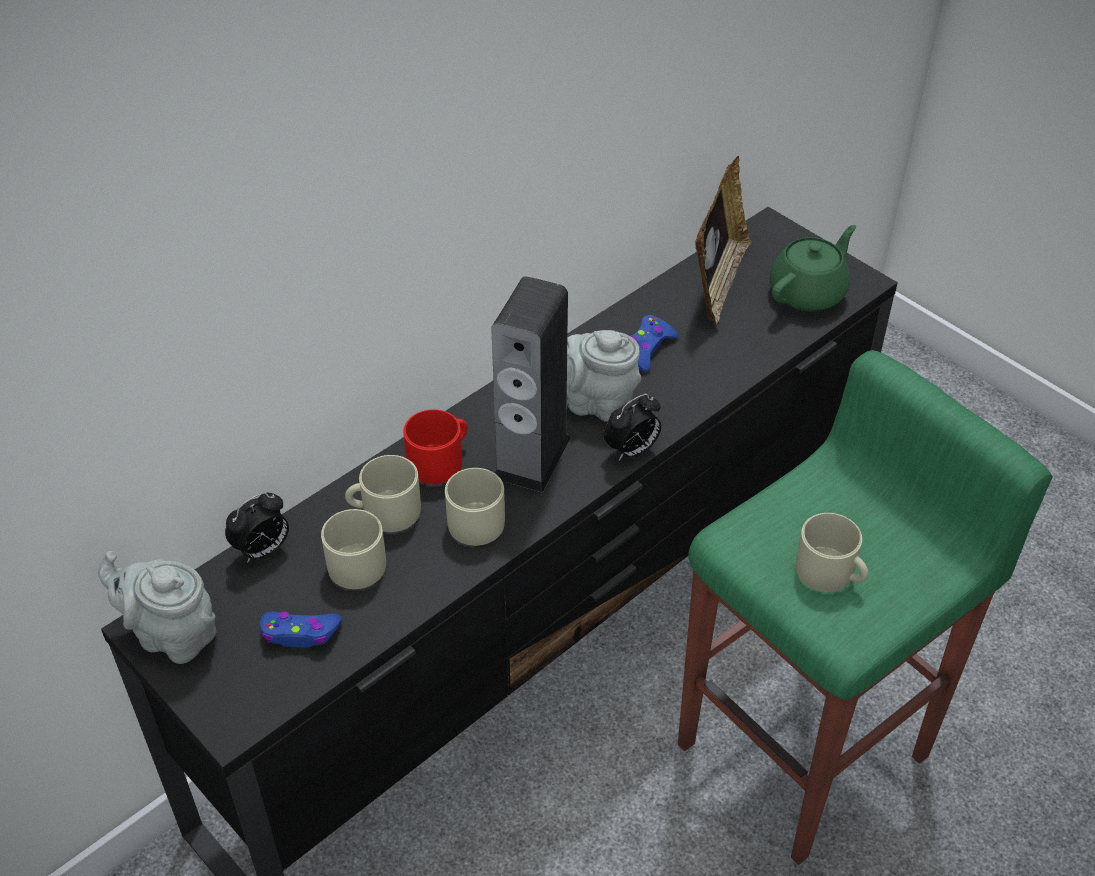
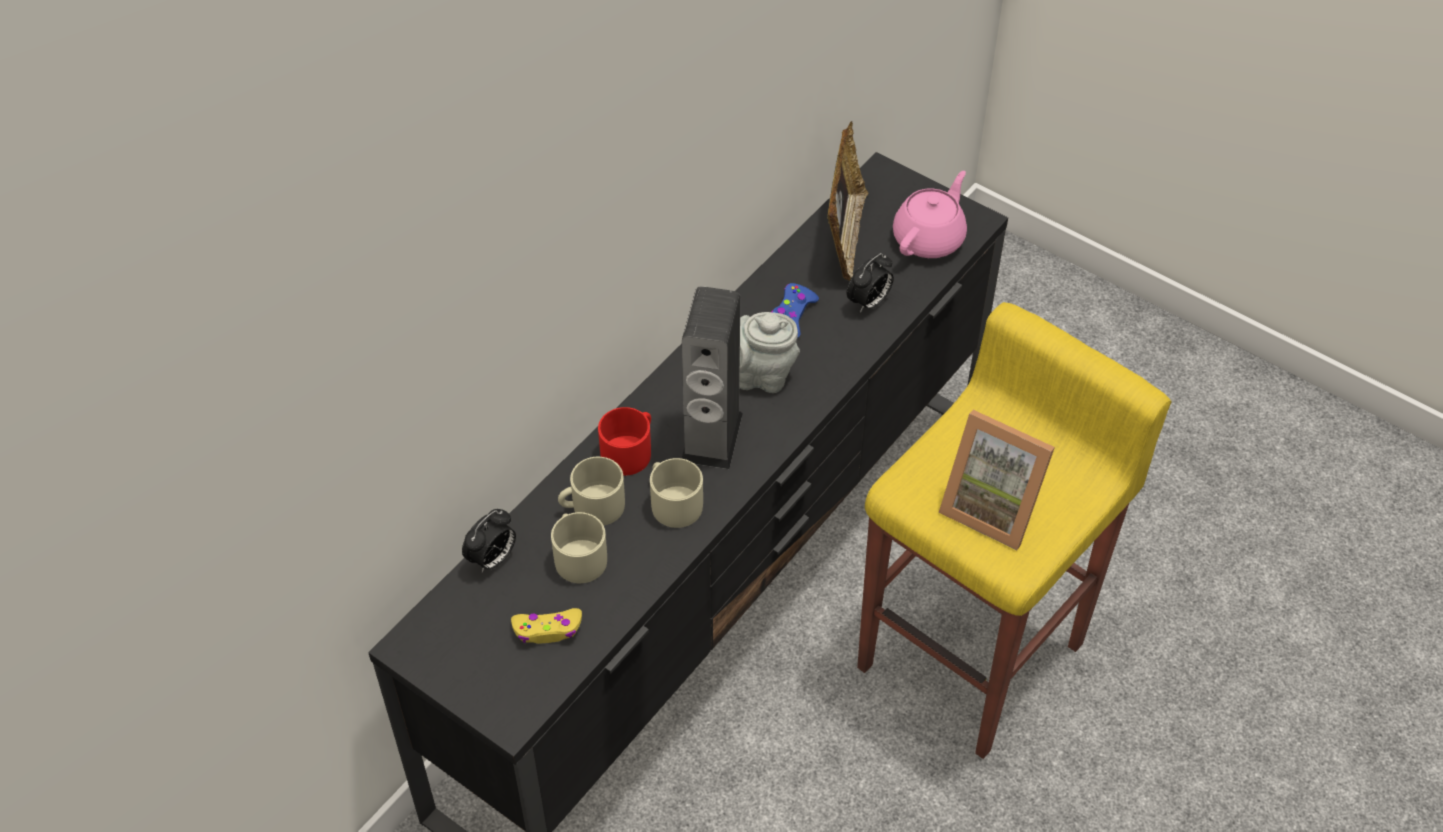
camera: 10 degrees left, 5 degrees up
grey teapot [98,551,216,664] -> none
blue game controller [260,611,342,647] -> yellow game controller [511,608,582,644]
alarm clock [604,394,661,461] -> alarm clock moved to [847,253,893,313]
green stool [678,350,1053,865] -> yellow stool [857,302,1172,759]
green teapot [770,225,856,311] -> pink teapot [893,171,967,258]
beige mug [795,513,868,592] -> picture frame [939,410,1055,550]

